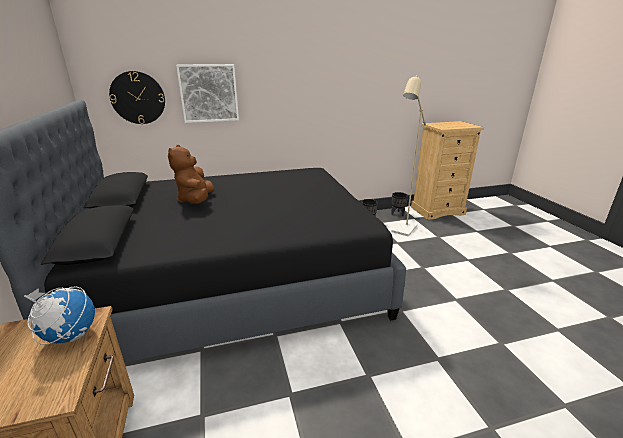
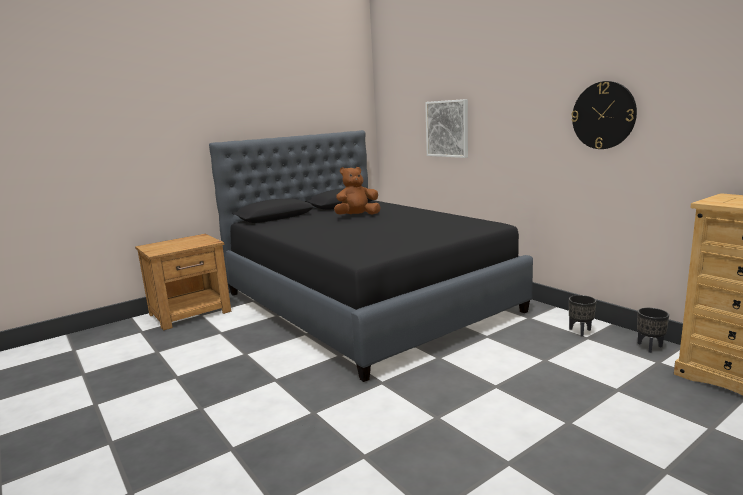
camera: 70 degrees right, 10 degrees down
globe [24,287,95,345] -> none
wall clock [109,71,165,124] -> wall clock moved to [571,81,637,149]
beige floor lamp [391,75,426,236] -> none

